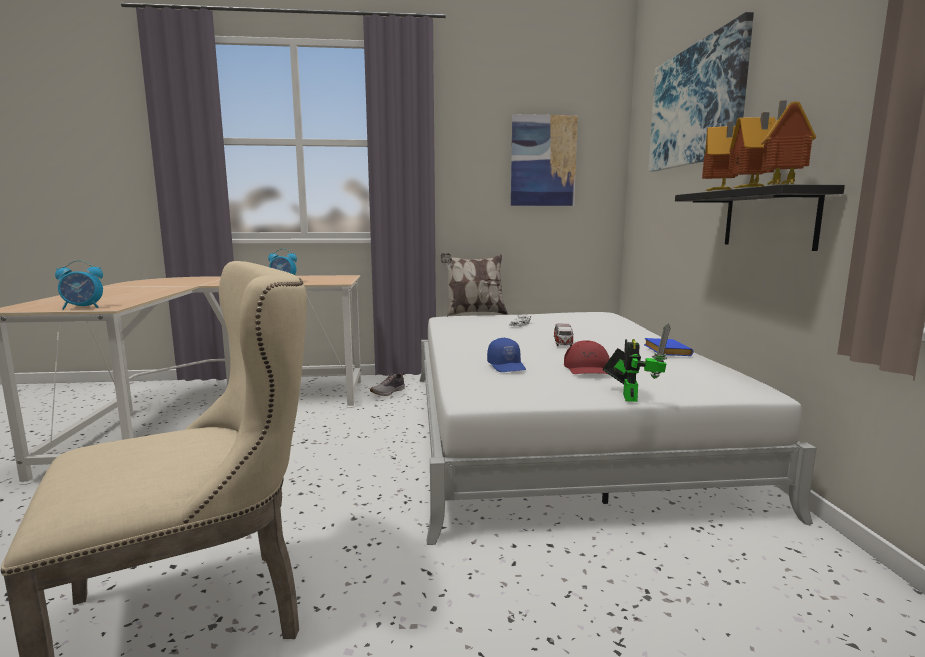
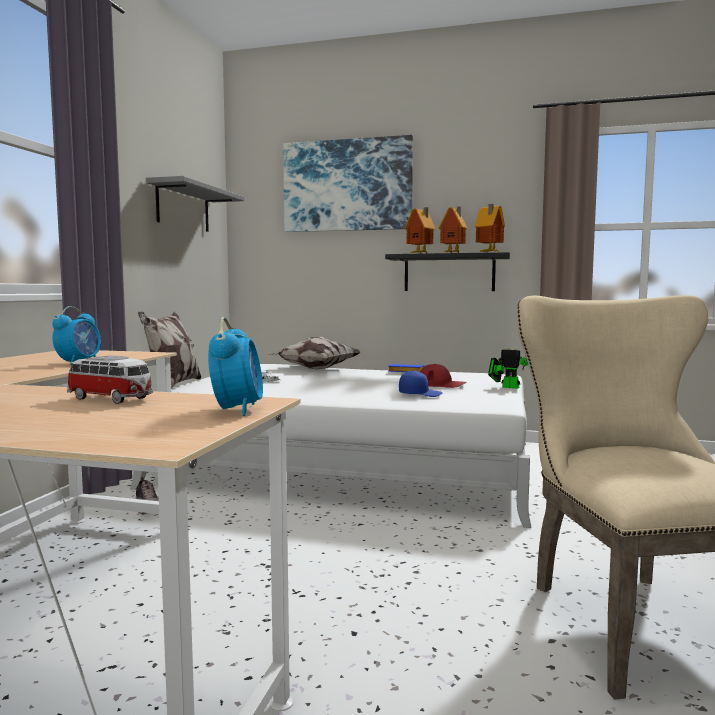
camera: 70 degrees left, 5 degrees down
picture [511,114,578,206] -> grey shelf [146,176,244,232]
toy car [554,323,574,346] -> toy car moved to [67,356,153,404]
none -> pillow [268,337,360,369]

